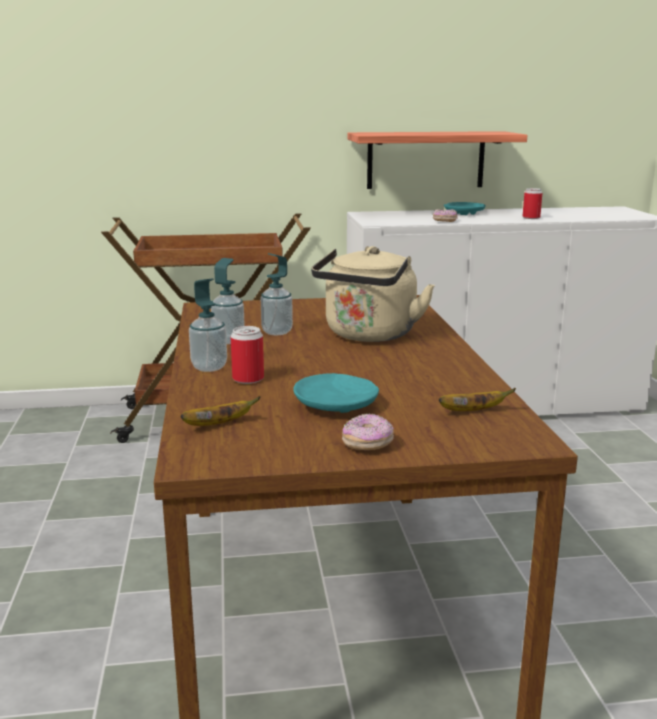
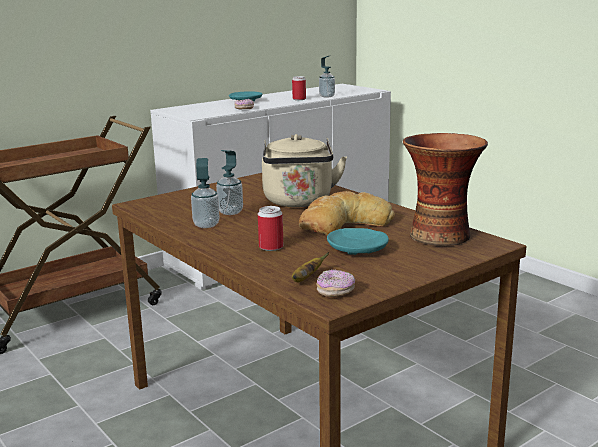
camera: 30 degrees left, 0 degrees up
soap dispenser [189,278,227,372] -> soap dispenser moved to [319,56,335,98]
donut [342,414,394,450] -> donut moved to [317,269,355,297]
shelf [347,131,527,189] -> none
banana [439,388,516,411] -> vase [403,133,488,246]
none -> bread [299,191,395,235]

